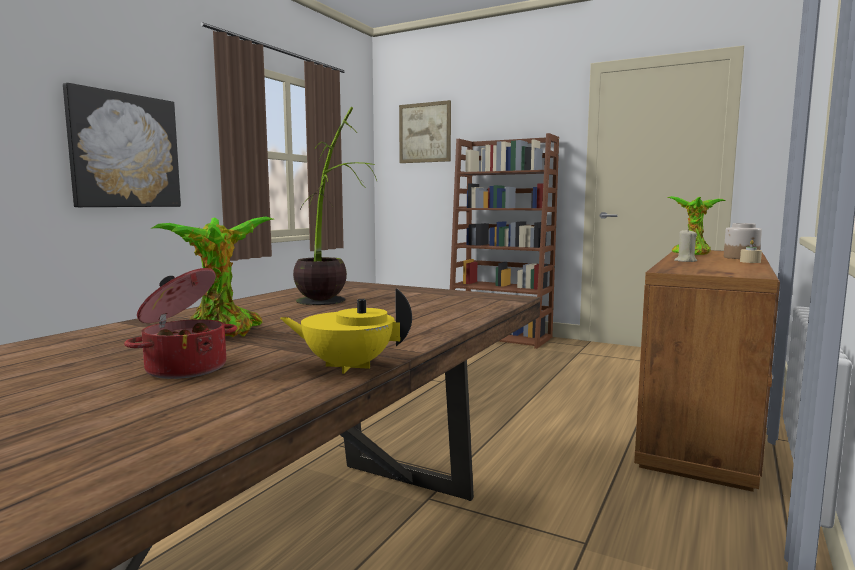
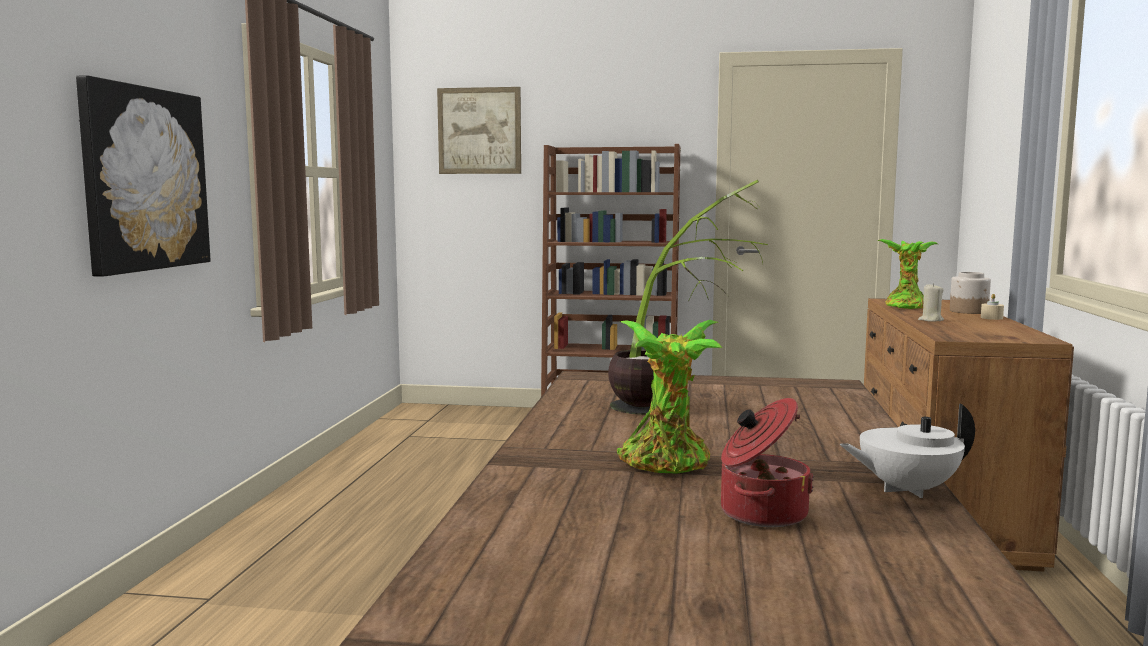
camera: 20 degrees left, 0 degrees up
yellow teapot [280,288,412,374] -> white teapot [839,403,975,498]

